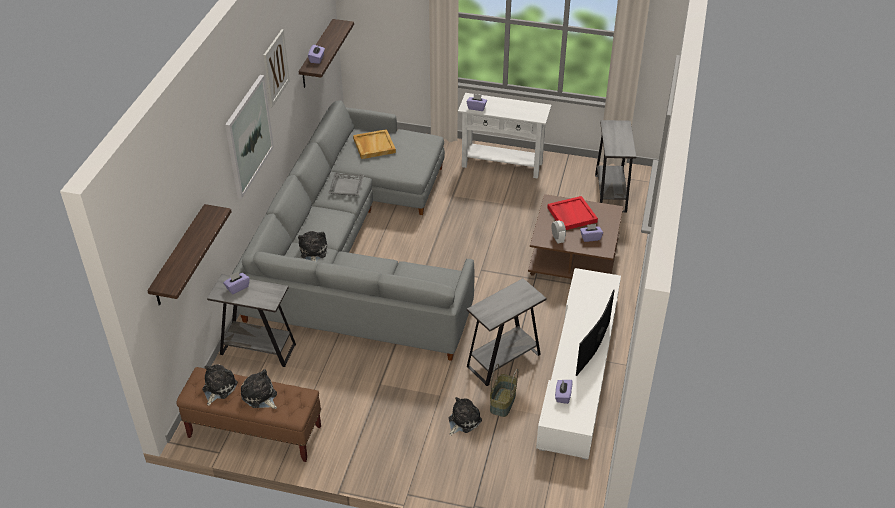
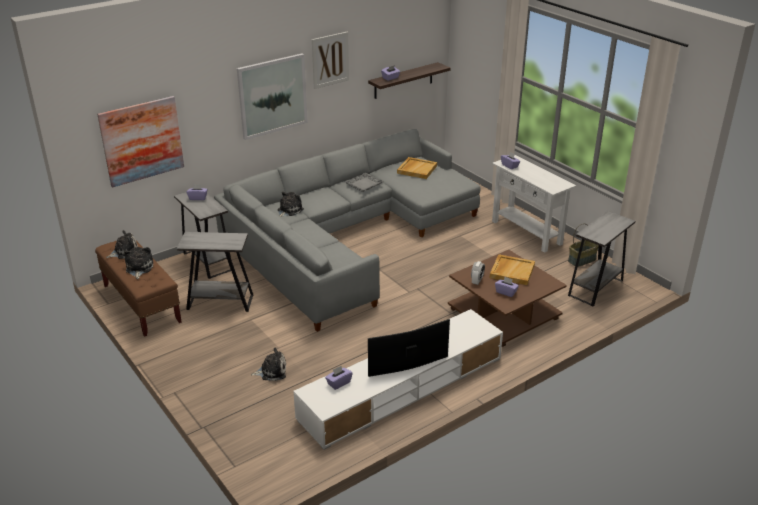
camera: 40 degrees right, 10 degrees down
shelf [147,204,232,306] -> picture [97,96,184,187]
grey side table [467,278,546,386] -> grey side table moved to [177,232,253,312]
basket [490,364,518,417] -> basket moved to [568,223,599,267]
red tray [547,196,598,230] -> beige tray [490,254,535,285]

